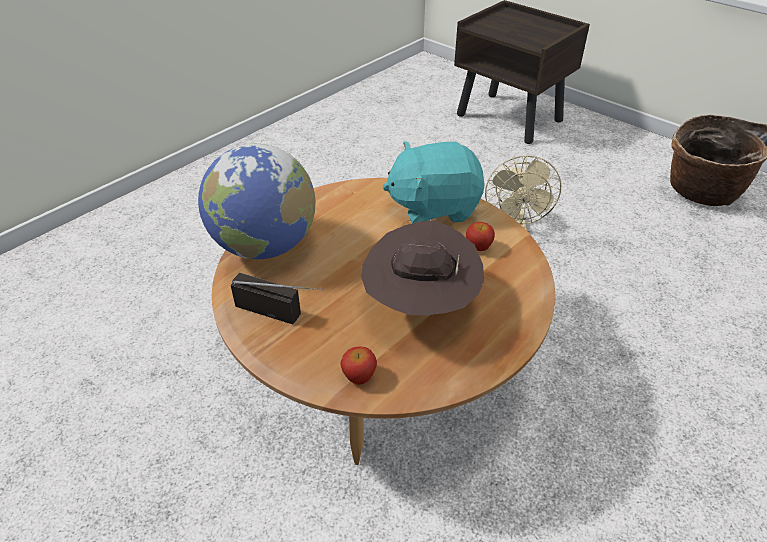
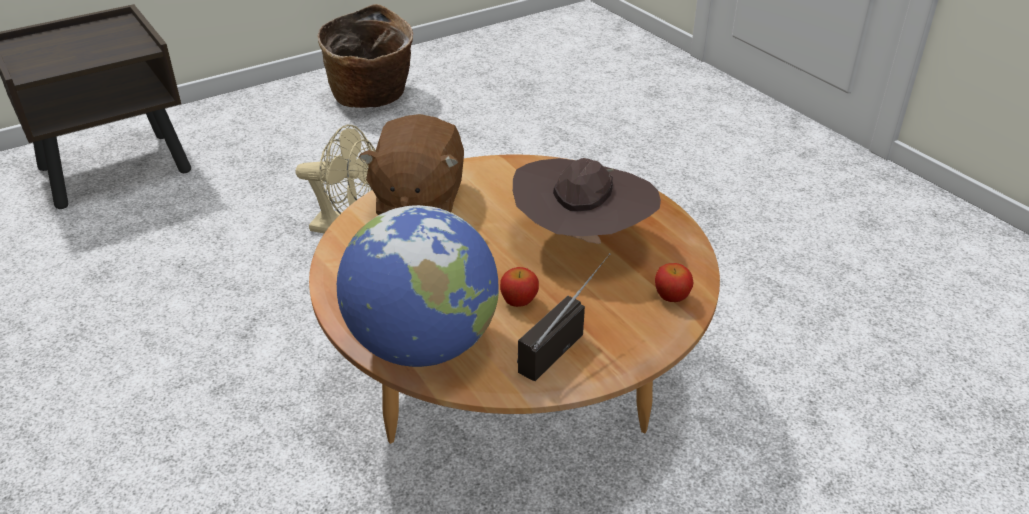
camera: 75 degrees left, 5 degrees down
turquoise plush toy [383,141,485,223] -> brown plush toy [359,114,464,215]
apple [466,222,495,251] -> apple moved to [500,267,539,307]

